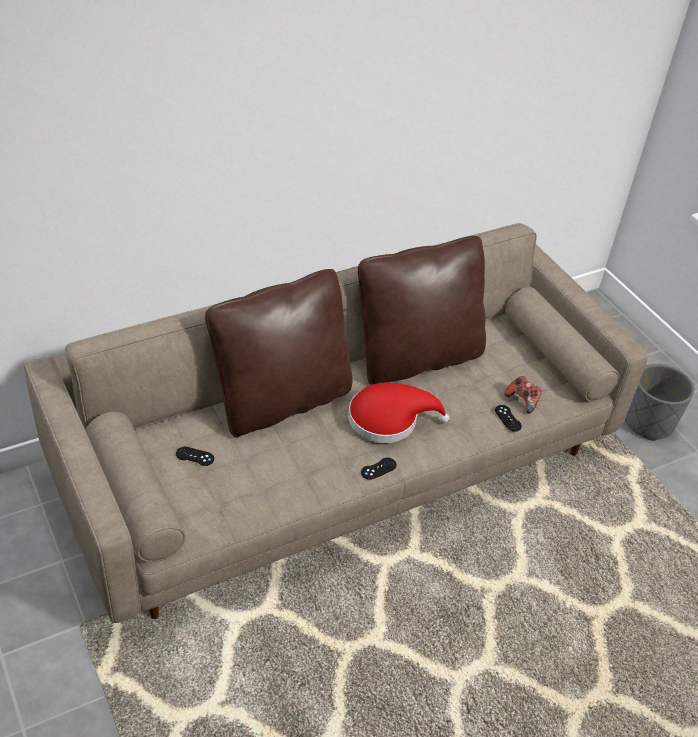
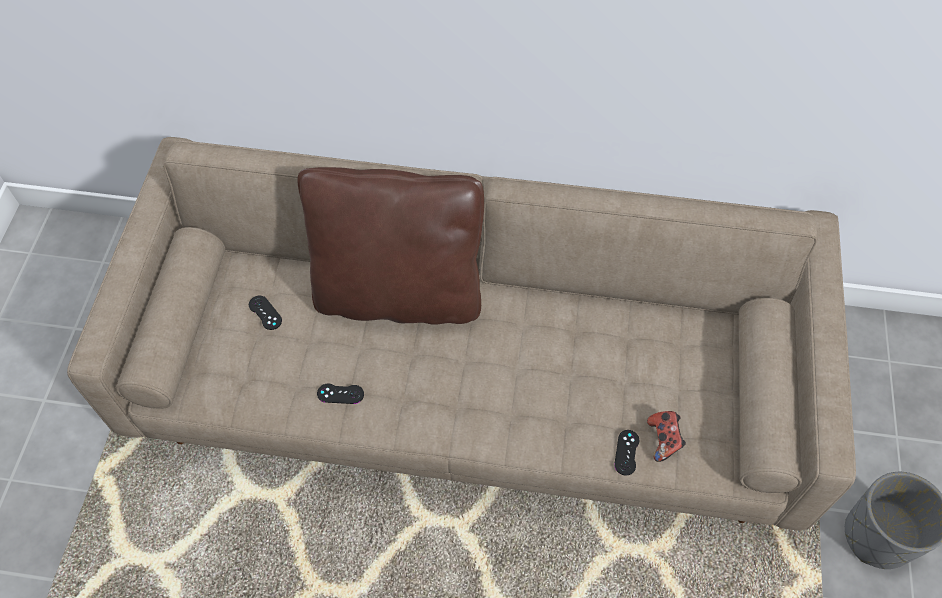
camera: 40 degrees right, 15 degrees up
red hat [348,383,449,443] -> none
brown pillow [358,236,486,385] -> none
black game controller [361,458,396,480] -> black game controller moved to [317,383,364,404]

